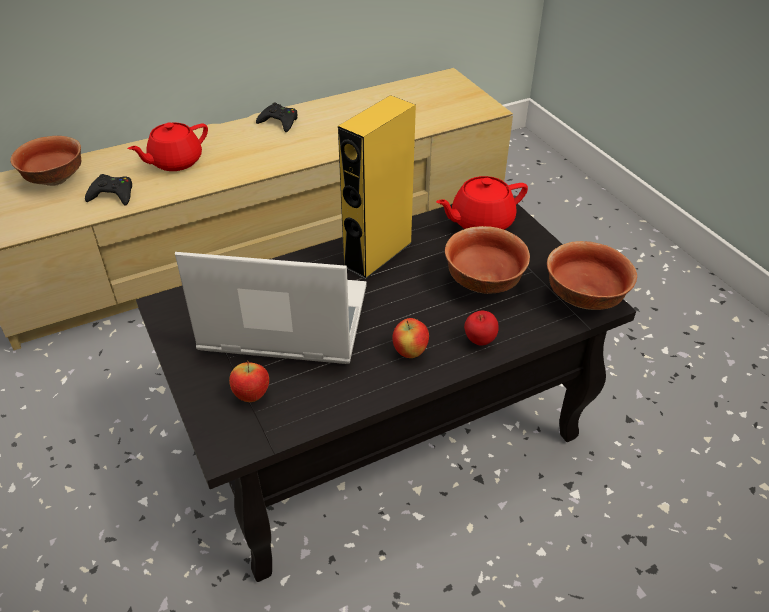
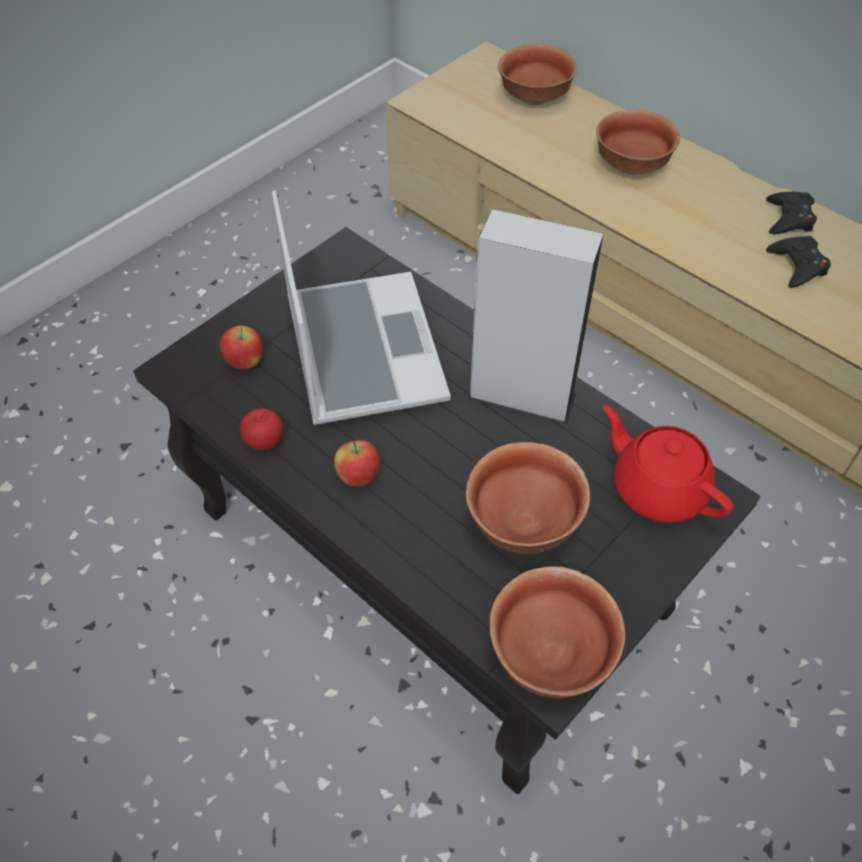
camera: 70 degrees right, 10 degrees up
black game controller [85,174,132,205] -> black game controller moved to [766,236,831,288]
red teapot [128,122,208,171] -> bowl [596,110,680,175]
yellow speaker [338,95,416,280] -> grey speaker [468,209,604,424]
apple [464,311,499,346] -> apple moved to [240,408,283,451]

